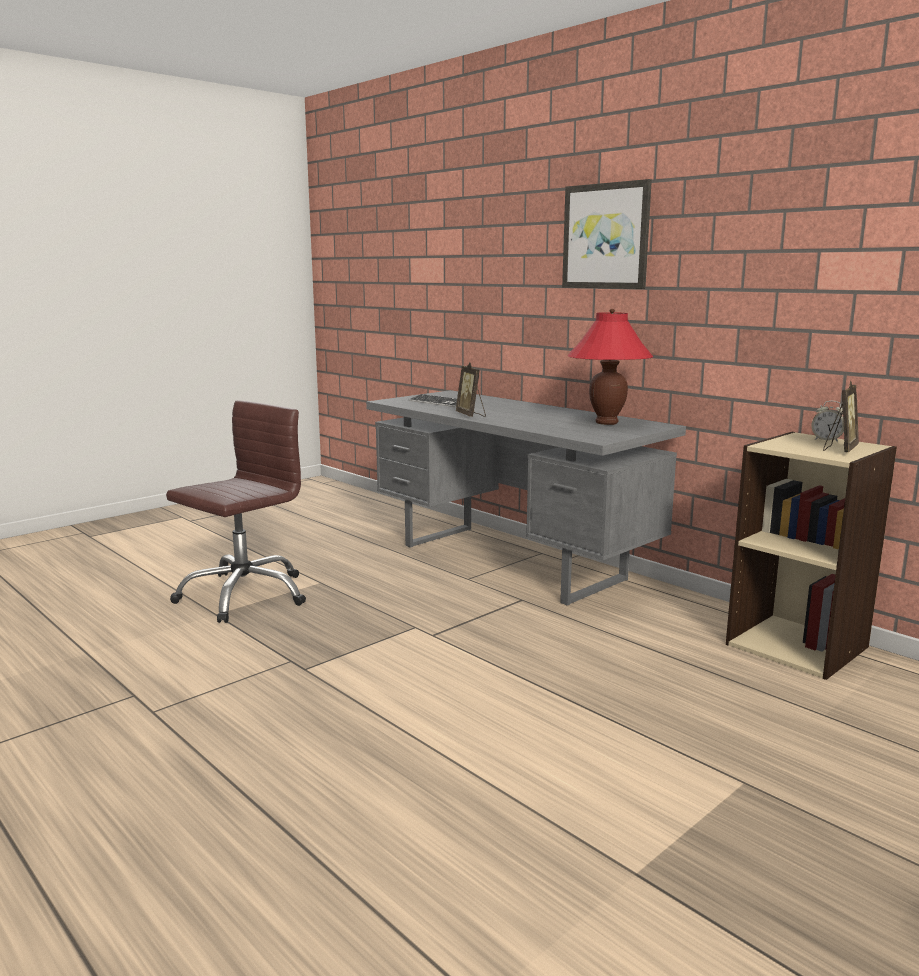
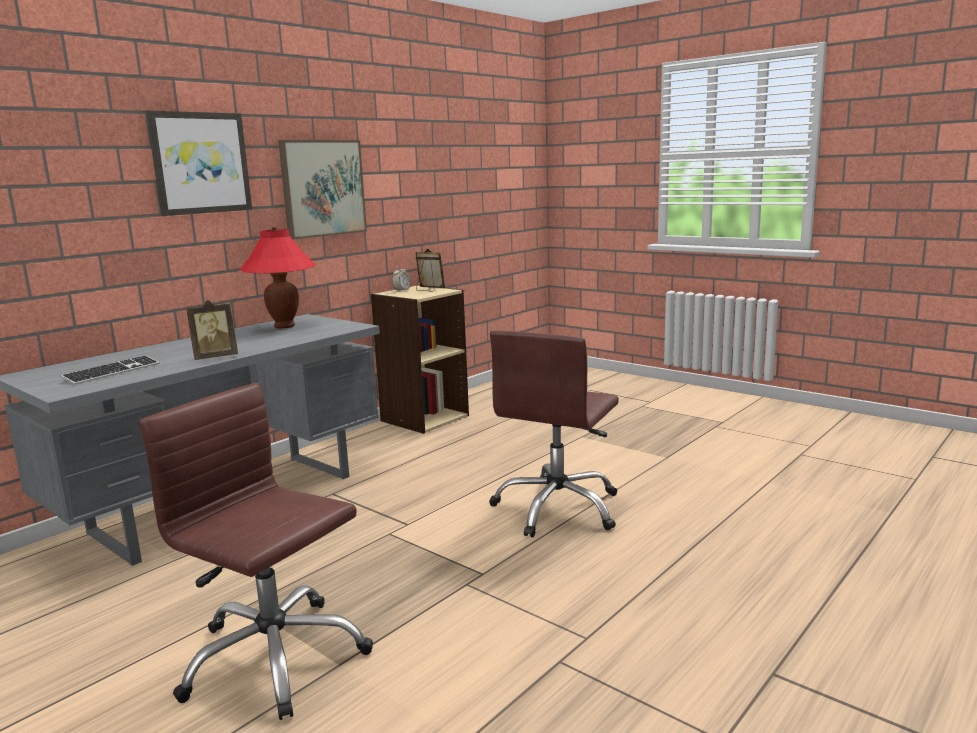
camera: 95 degrees left, 0 degrees up
none -> picture [278,140,367,240]
none -> brown office chair [489,330,619,538]

